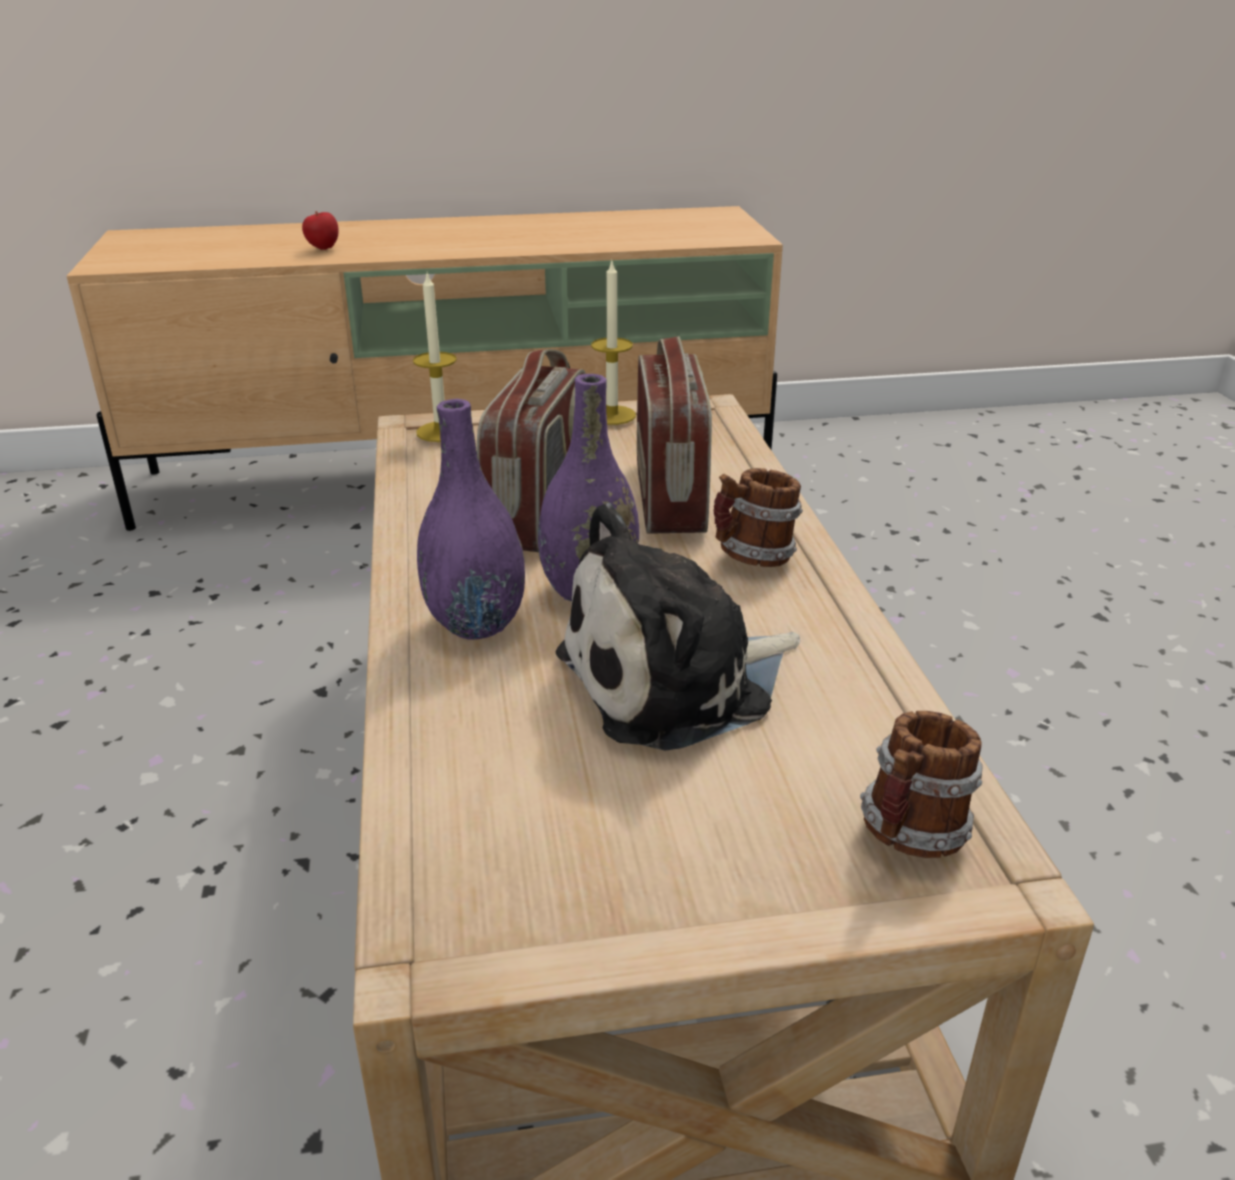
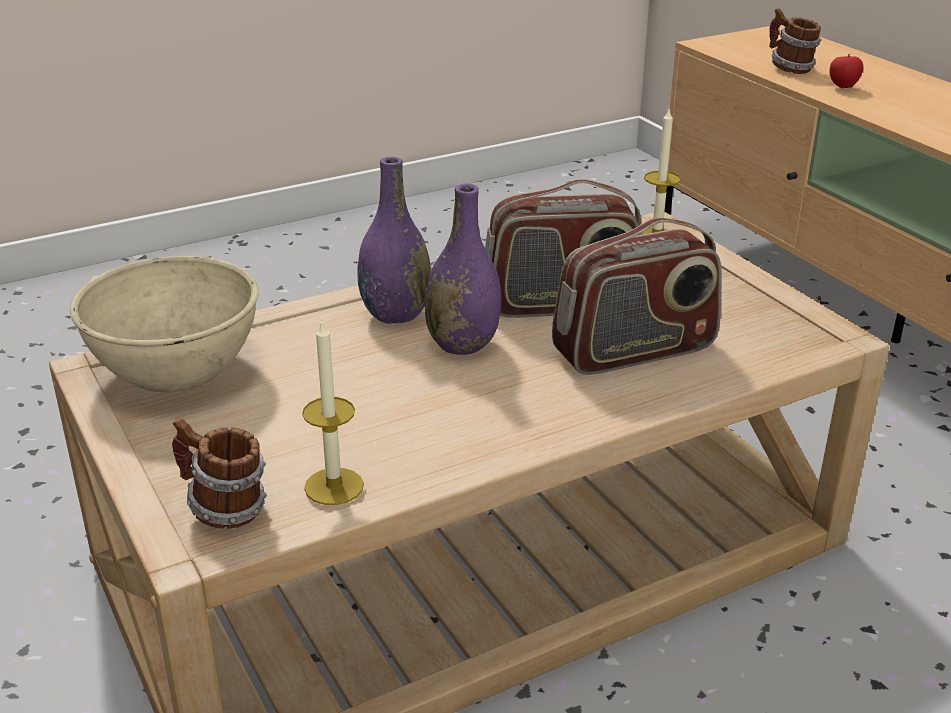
camera: 70 degrees right, 0 degrees up
plush toy [556,503,800,751] -> none
candle [591,260,636,425] -> candle moved to [302,322,364,505]
mug [714,468,803,567] -> mug moved to [769,8,821,74]
none -> beige bowl [70,256,259,392]

